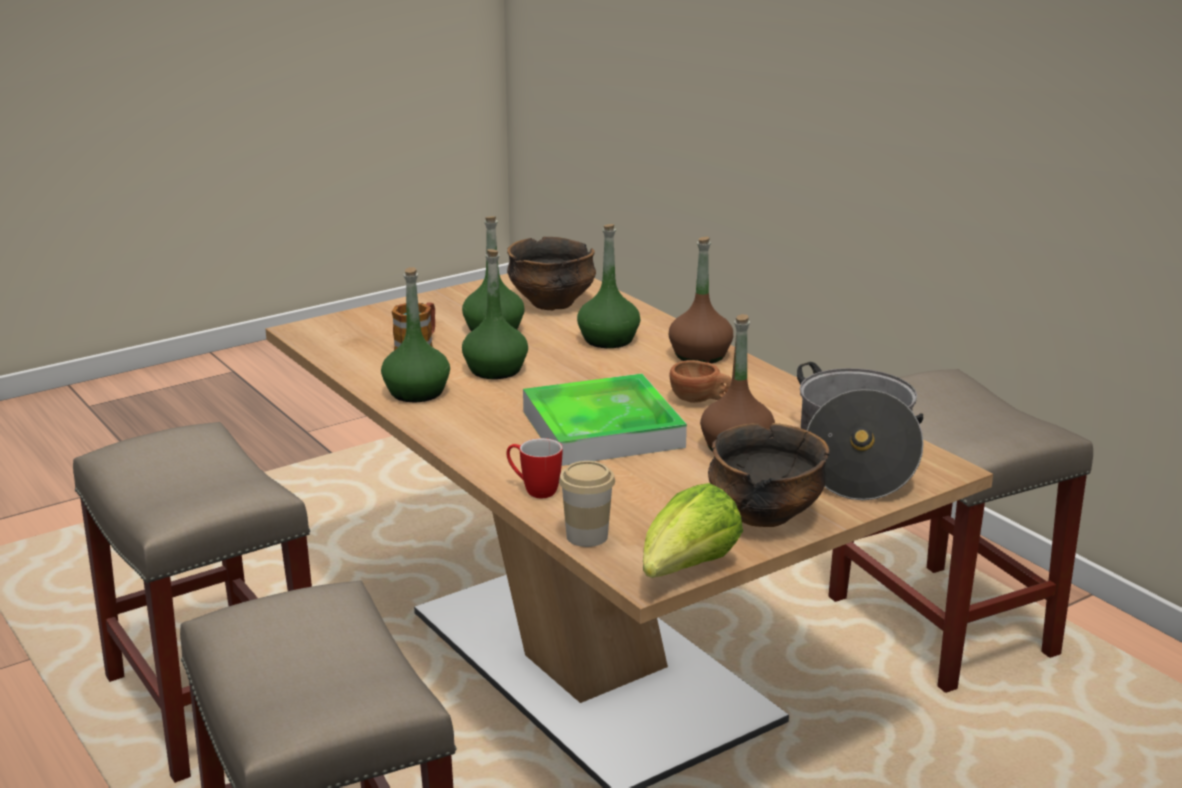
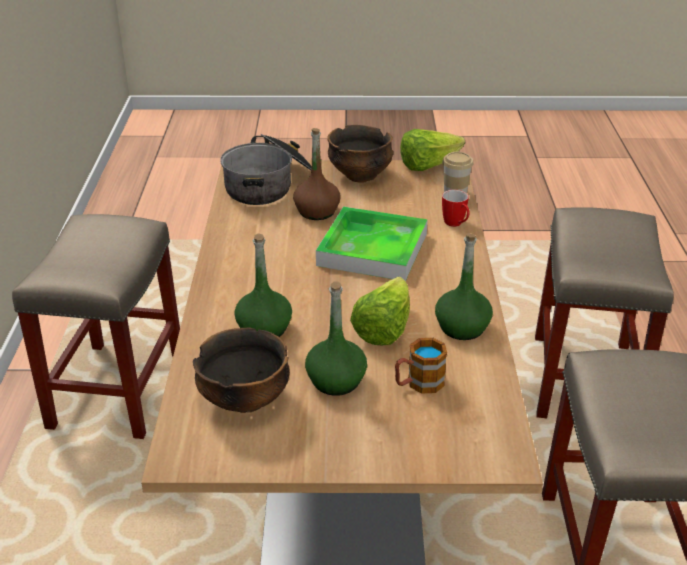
camera: 145 degrees left, 10 degrees up
green bottle [462,249,528,379] -> lettuce [350,277,410,346]
brown bottle [669,237,733,363] -> none
brown cup [670,360,732,403] -> none

